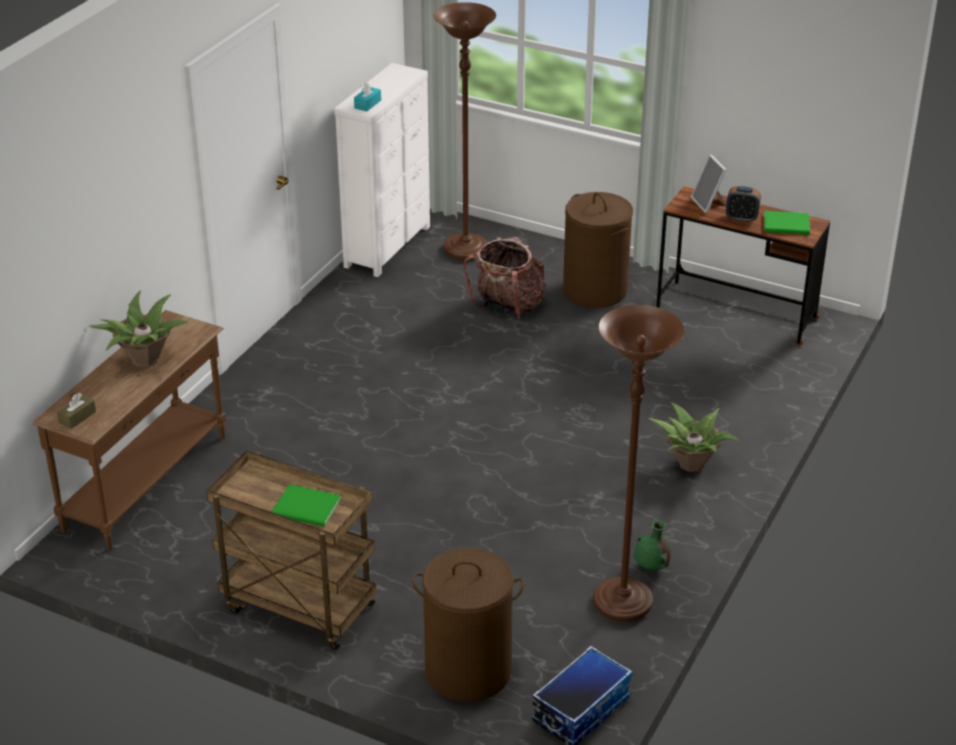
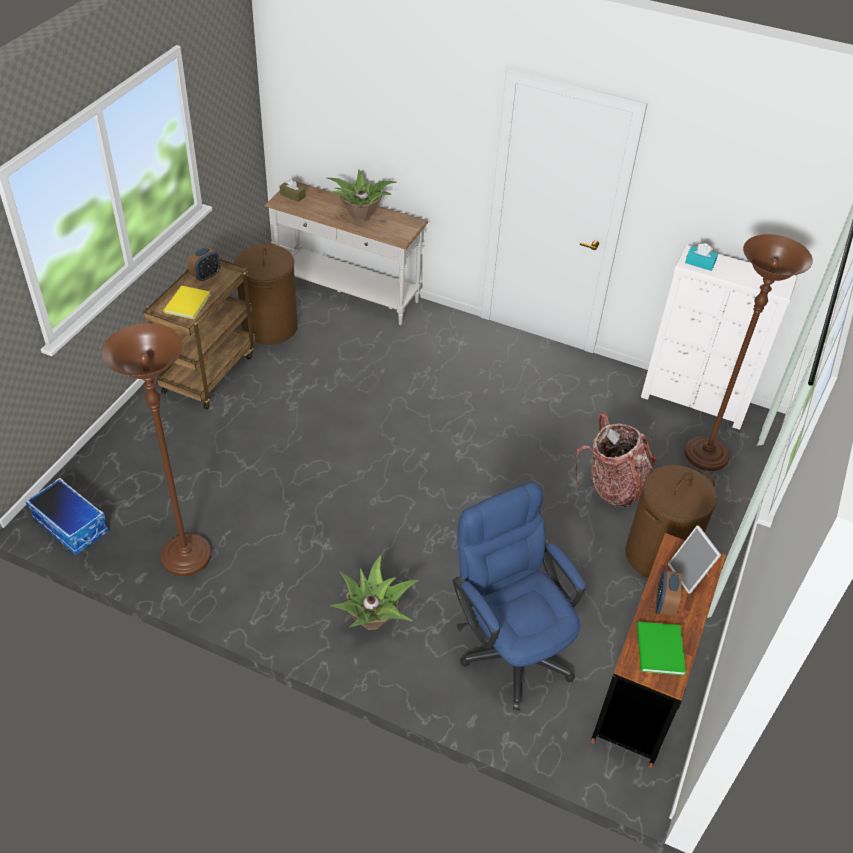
camera: 85 degrees right, 10 degrees up
brown console table [33,310,226,550] -> white console table [264,182,428,325]
green book [272,484,341,527] -> yellow book [163,286,210,319]
brown laundry basket [412,547,524,702] -> brown laundry basket moved to [234,243,298,345]
green vase [634,520,671,571] -> none
picture frame [691,155,727,213] -> picture frame turned 90 degrees counterclockwise [668,525,721,594]
none -> alarm clock [188,247,220,282]
none -> blue office chair [453,482,586,710]

